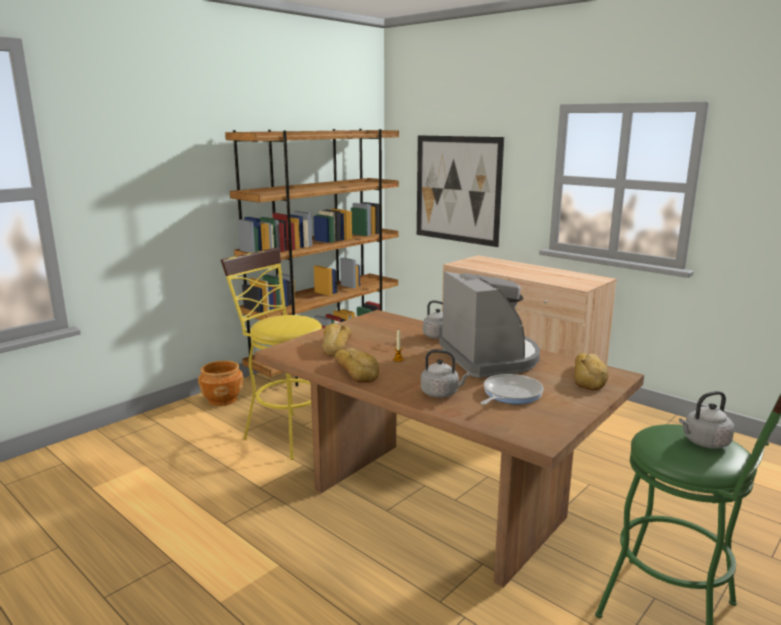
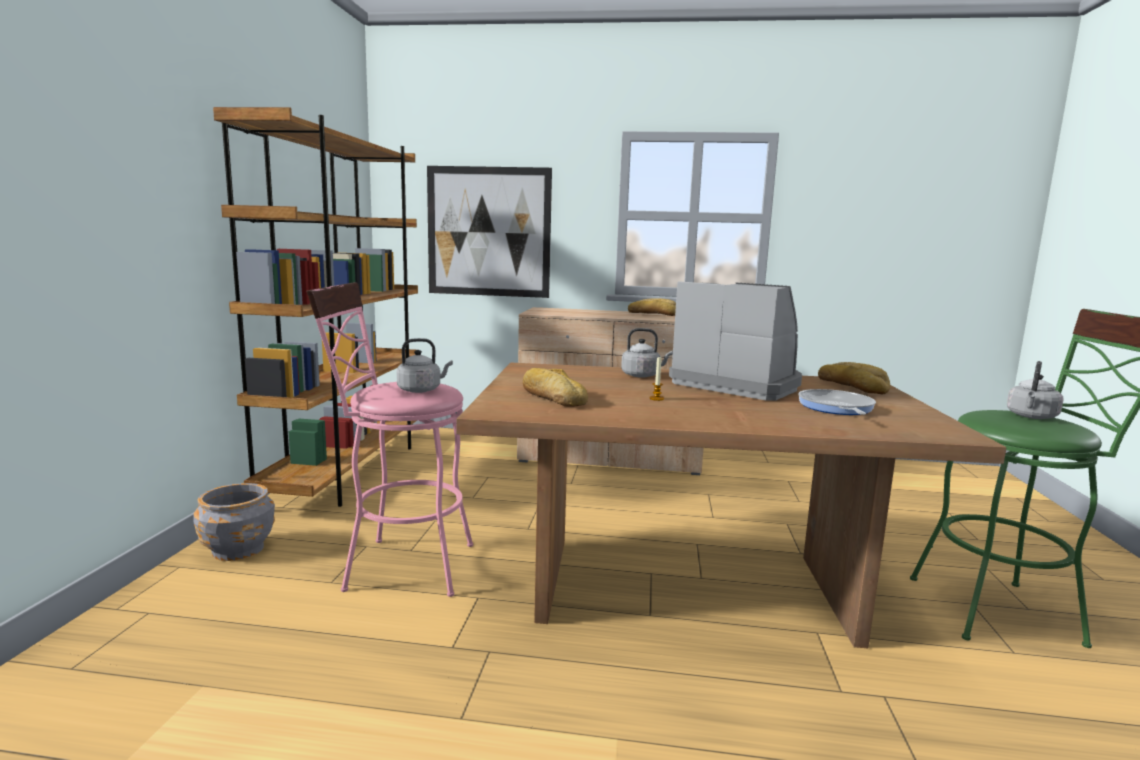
camera: 35 degrees left, 5 degrees down
brown planter [198,361,243,406] -> grey planter [194,483,275,561]
yellow stool [221,247,322,460] -> pink stool [306,282,473,597]
bread [335,348,379,383] -> bread moved to [628,298,676,316]
grey kettle [421,350,470,398] -> grey kettle moved to [397,338,453,393]

